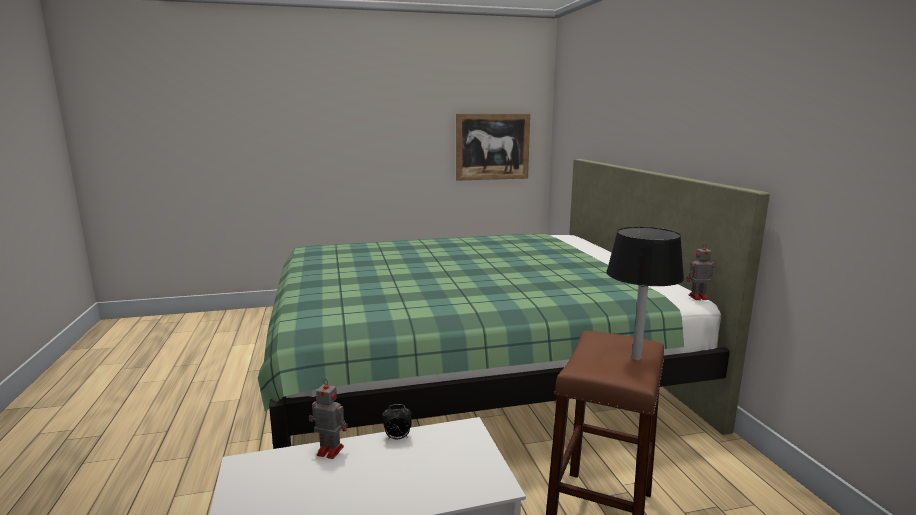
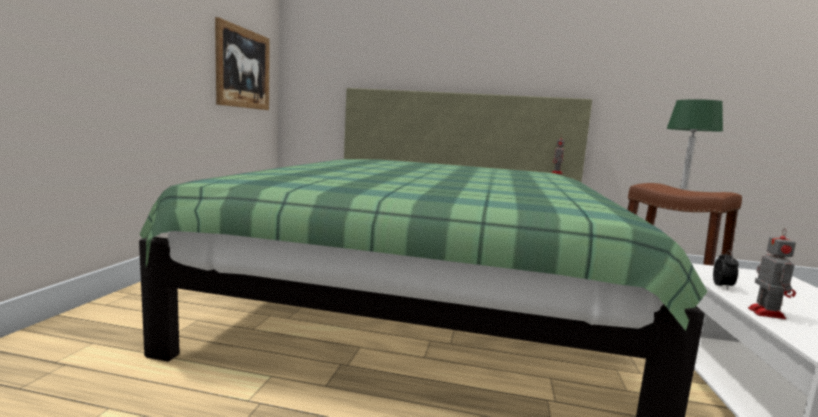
camera: 65 degrees left, 5 degrees down
toy robot [309,379,348,459] -> toy robot turned 150 degrees clockwise [748,228,796,319]
black table lamp [606,227,684,360] -> green table lamp [666,99,723,189]

